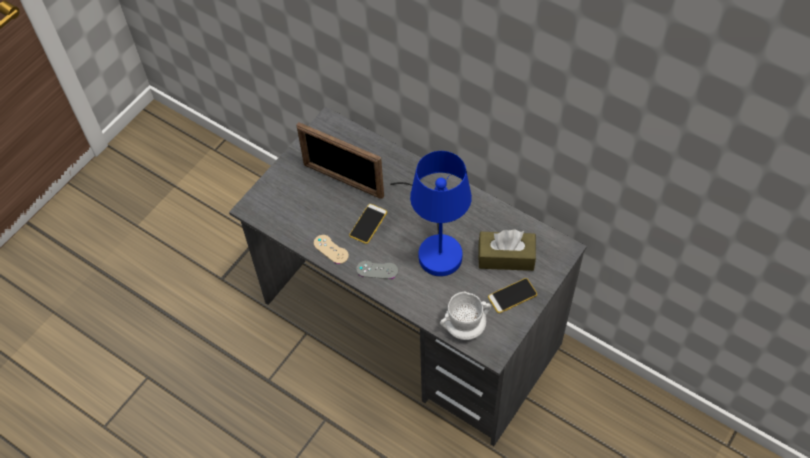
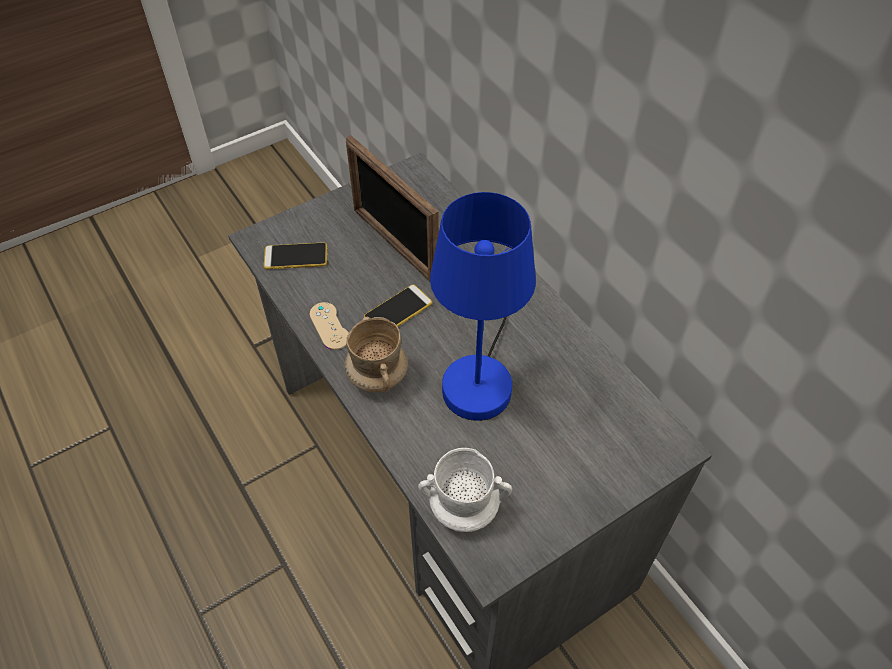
camera: 20 degrees right, 5 degrees down
grey game controller [356,261,398,279] -> beige mug [344,317,408,392]
brown tissue box [478,229,536,271] -> none
phone [488,278,537,313] -> phone moved to [263,242,327,269]

